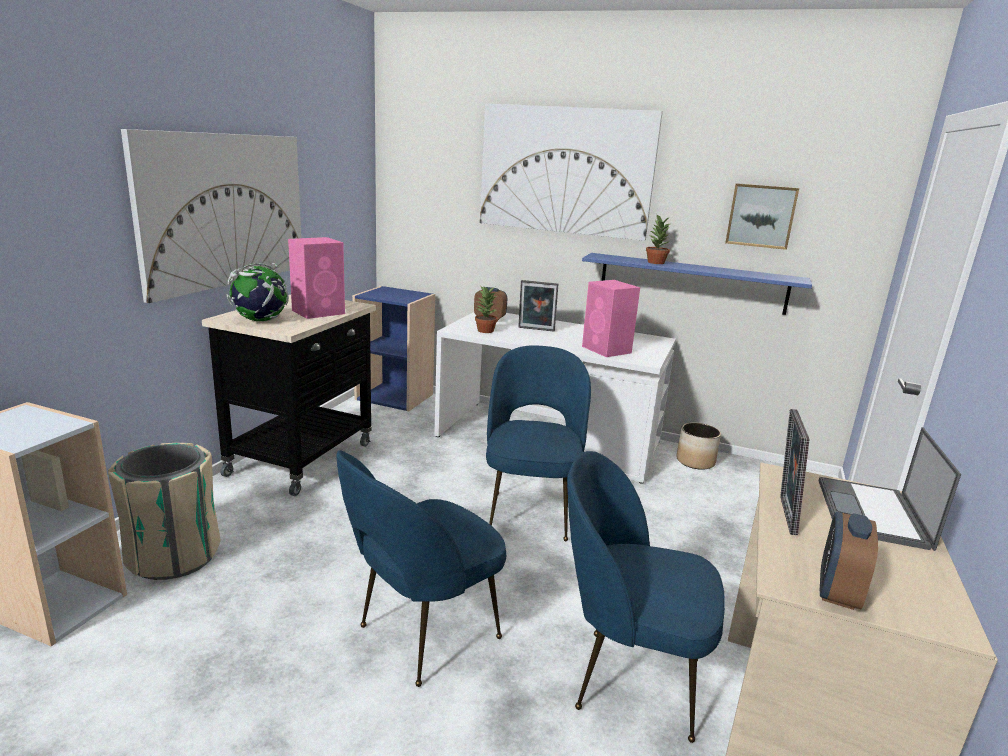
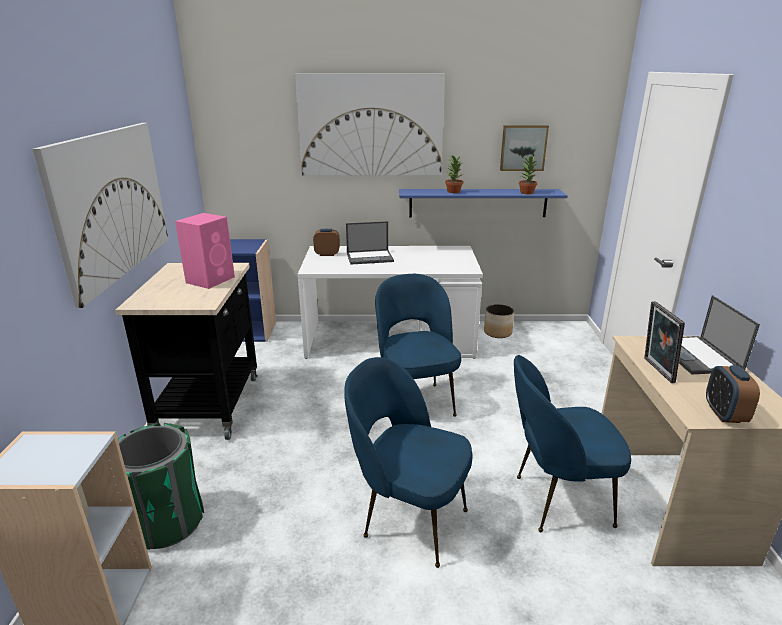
camera: 20 degrees left, 5 degrees up
beige trash can [108,443,221,580] -> green trash can [118,423,204,550]
globe [226,263,289,322] -> none
blue chair [337,450,506,687] -> blue chair turned 90 degrees clockwise [344,357,473,568]
potted plant [475,287,498,333] -> potted plant moved to [519,157,537,194]
picture frame [518,280,558,332] -> laptop [346,221,394,265]
pink speaker [582,280,640,357] -> none

